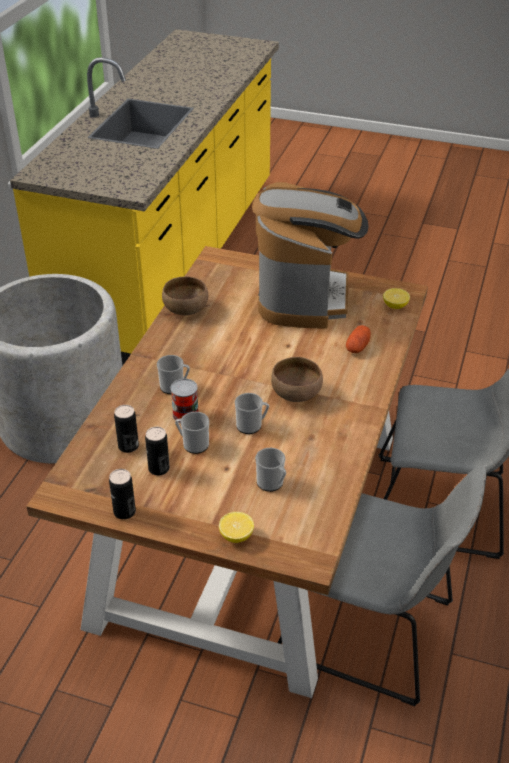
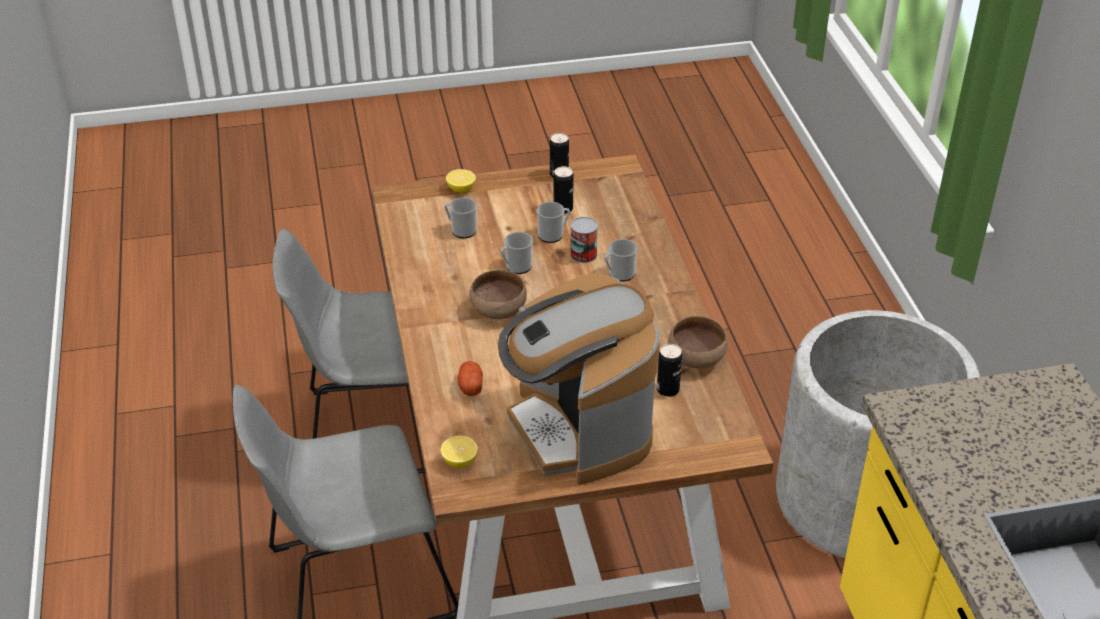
camera: 150 degrees right, 0 degrees up
can [114,405,139,453] -> can moved to [657,344,682,397]

